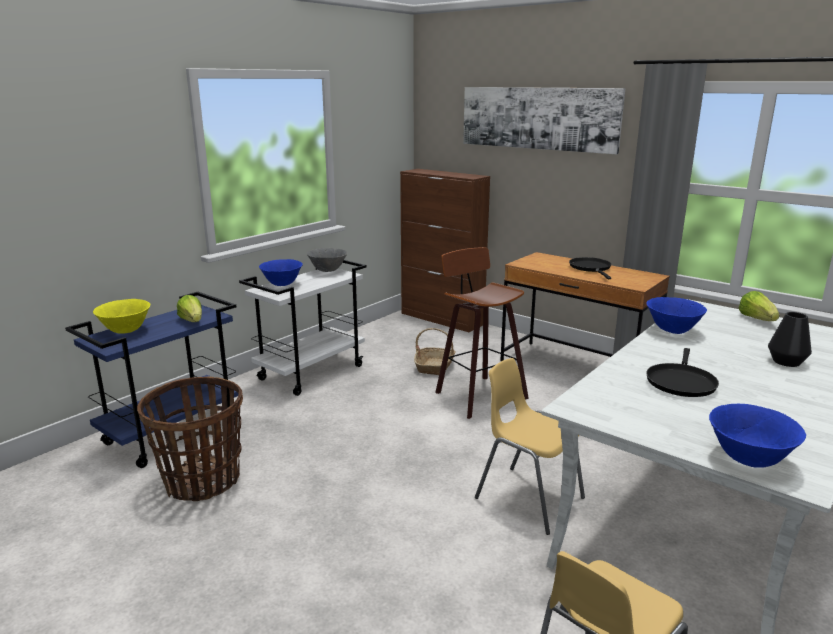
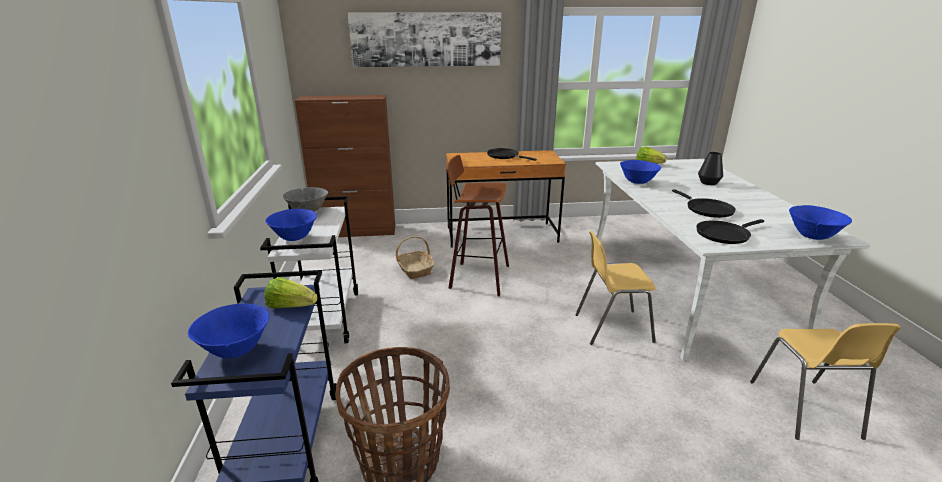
camera: 45 degrees left, 5 degrees up
yellow bowl [93,299,151,334] -> blue bowl [188,304,269,358]
none -> black frying pan [696,219,764,244]

